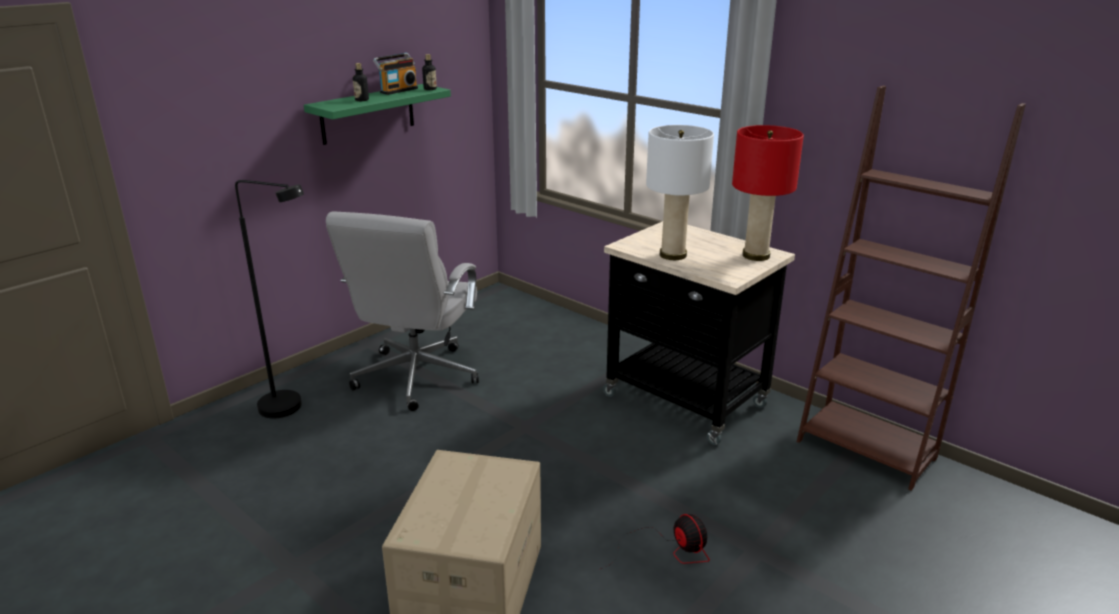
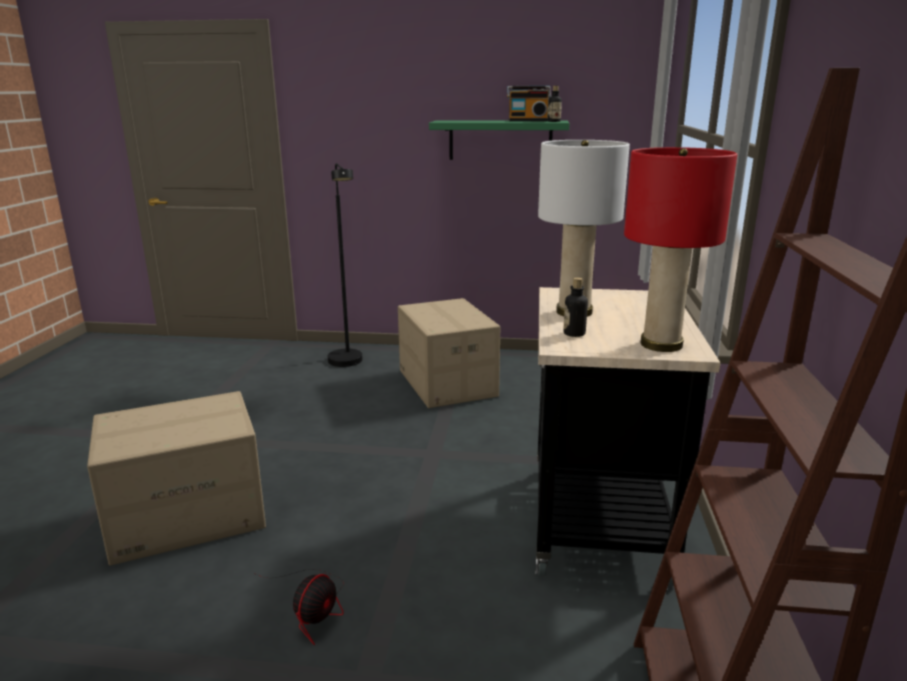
camera: 55 degrees right, 5 degrees down
grey office chair [326,211,479,411] -> cardboard box [398,298,500,408]
bottle [353,63,369,101] -> bottle moved to [563,277,588,337]

